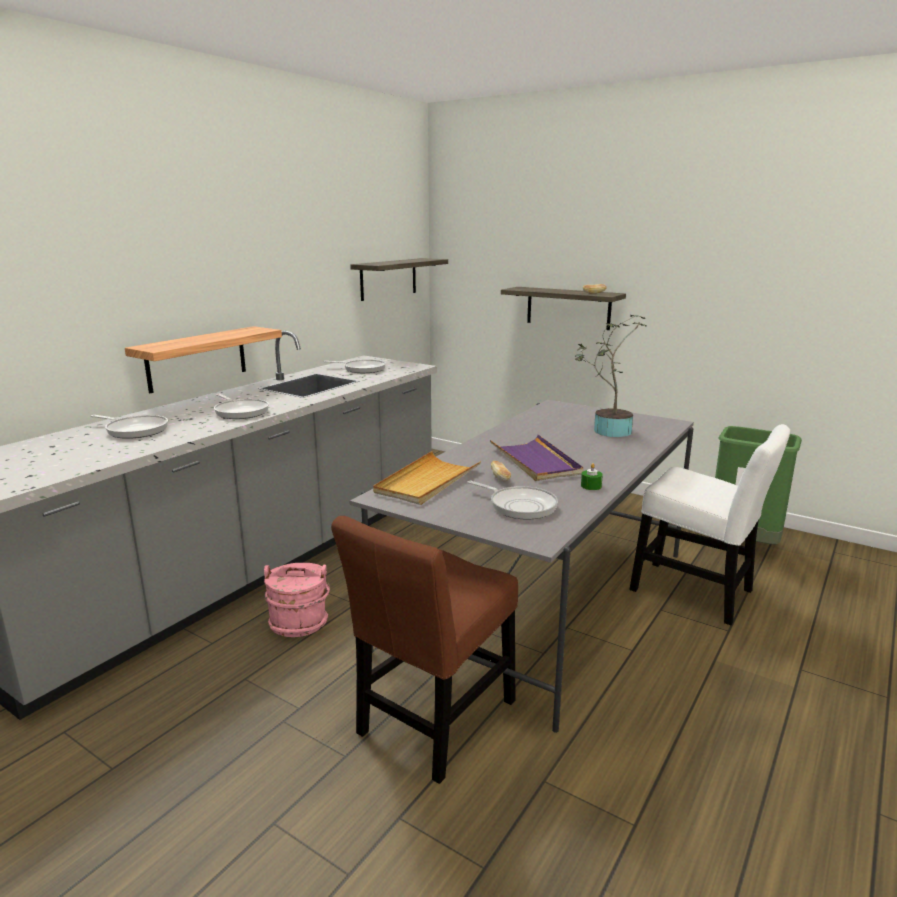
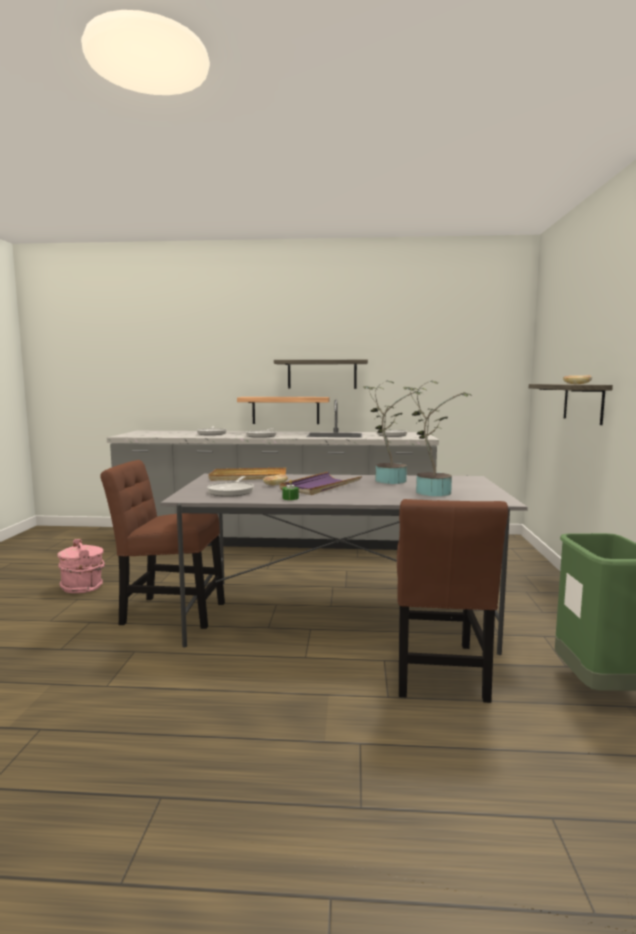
camera: 60 degrees right, 10 degrees down
pink bucket [264,563,330,637] -> pink bucket moved to [58,539,105,593]
shelf [350,258,448,301] -> shelf moved to [274,360,368,389]
white chair [629,424,790,625] -> brown chair [397,499,508,703]
none -> potted plant [363,380,423,484]

